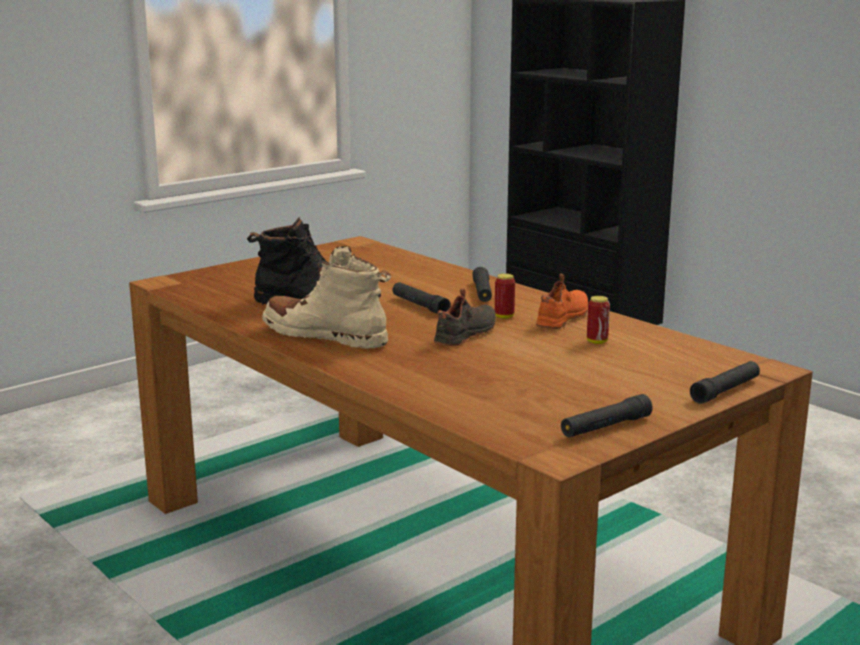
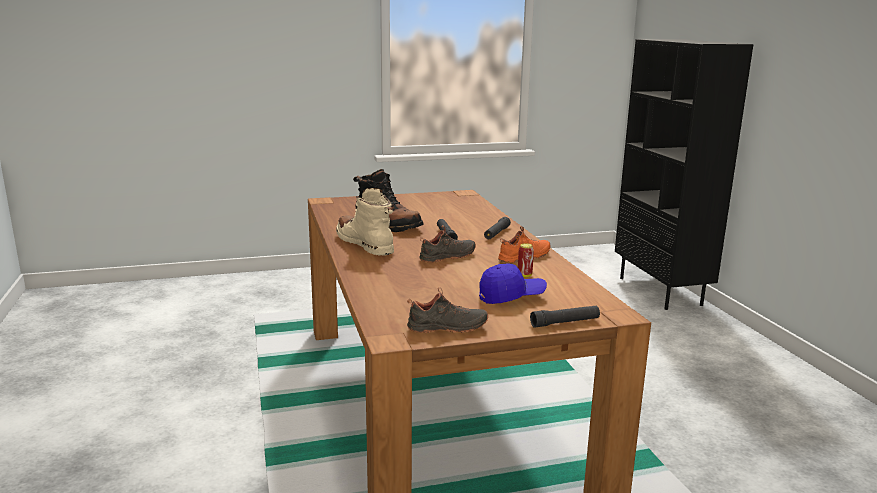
camera: 25 degrees right, 0 degrees up
can [495,273,515,319] -> none
black flashlight [561,394,653,437] -> black shoe [407,287,488,333]
none -> blue cap [479,263,547,304]

